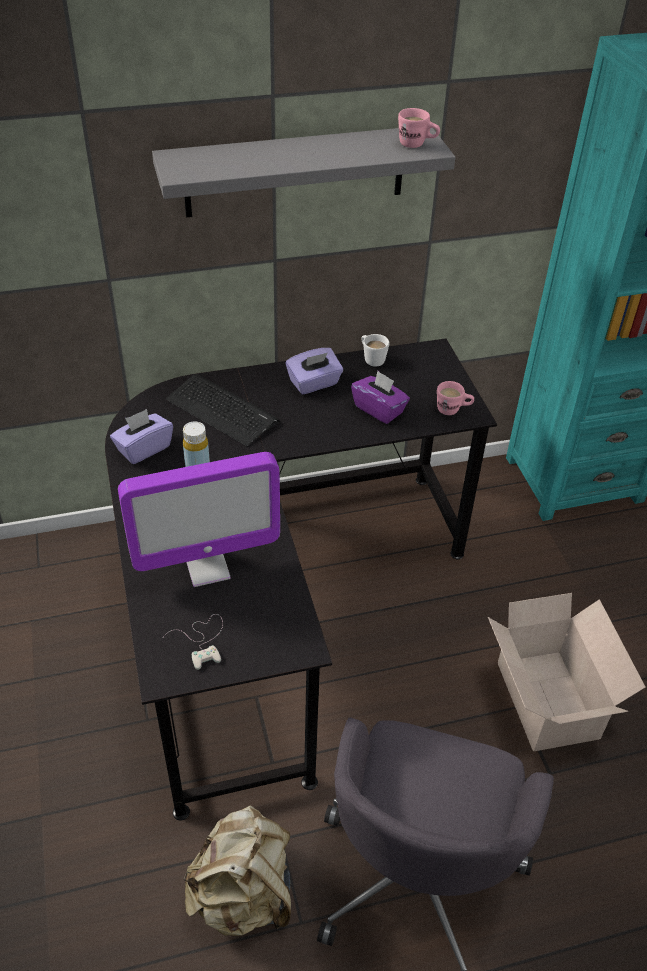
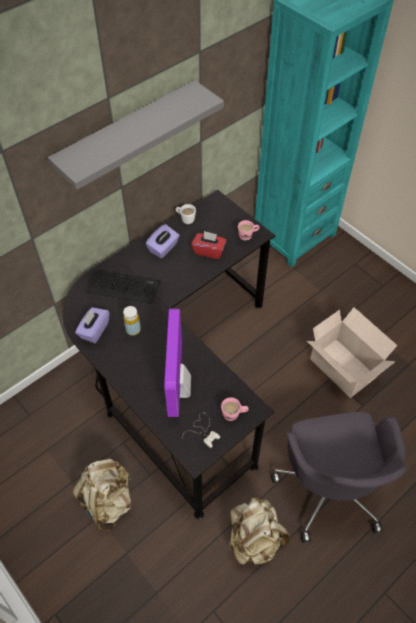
camera: 25 degrees left, 10 degrees up
monitor [118,452,280,587] -> monitor turned 135 degrees clockwise [164,309,191,417]
purple tissue box [351,371,410,424] -> red tissue box [192,231,227,259]
pink mug [398,108,440,148] -> pink mug moved to [221,398,249,421]
none -> beige backpack [72,459,131,532]

